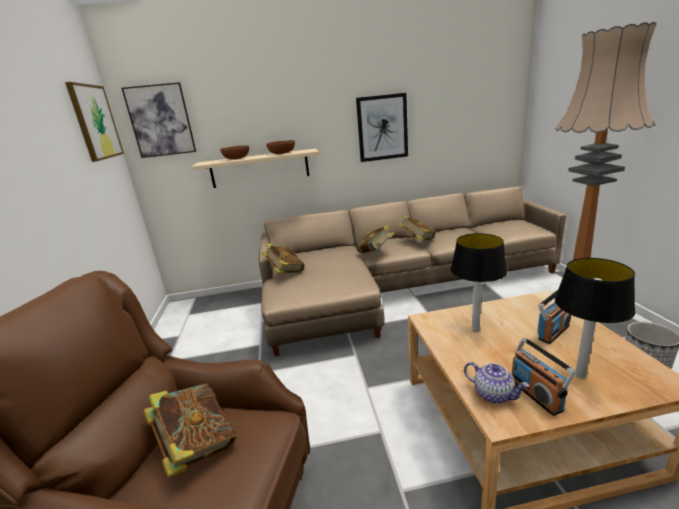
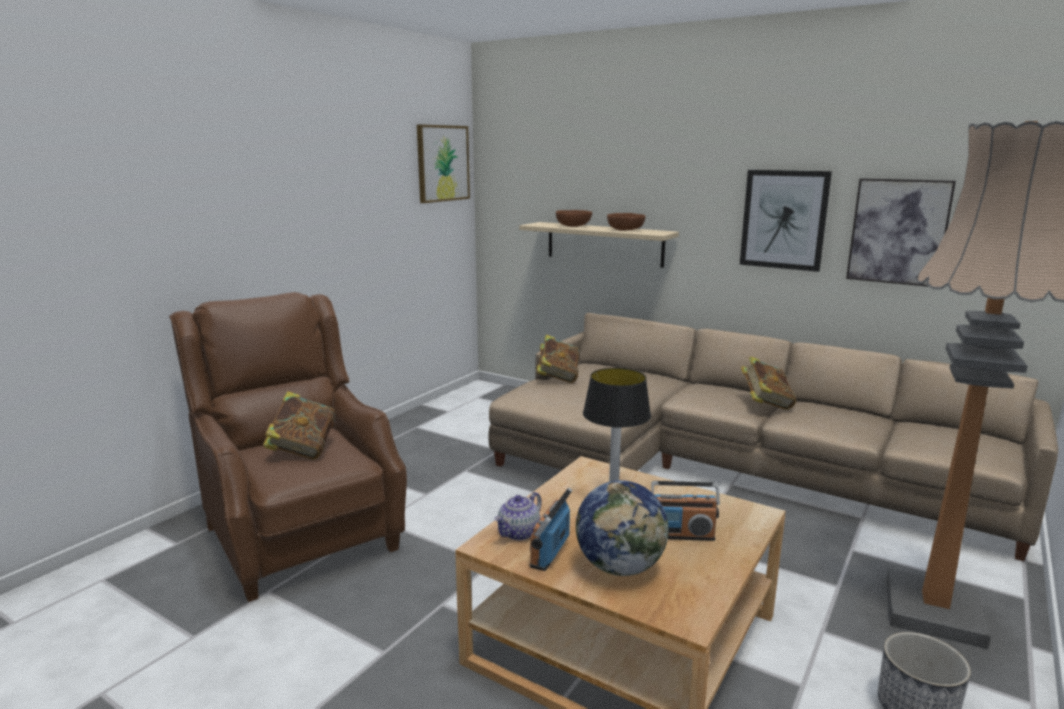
camera: 40 degrees right, 5 degrees down
picture [121,82,196,158] -> picture moved to [846,178,956,287]
book [356,225,395,254] -> none
teapot [464,362,529,404] -> teapot turned 45 degrees clockwise [494,492,542,540]
table lamp [555,258,635,379] -> globe [576,480,669,576]

